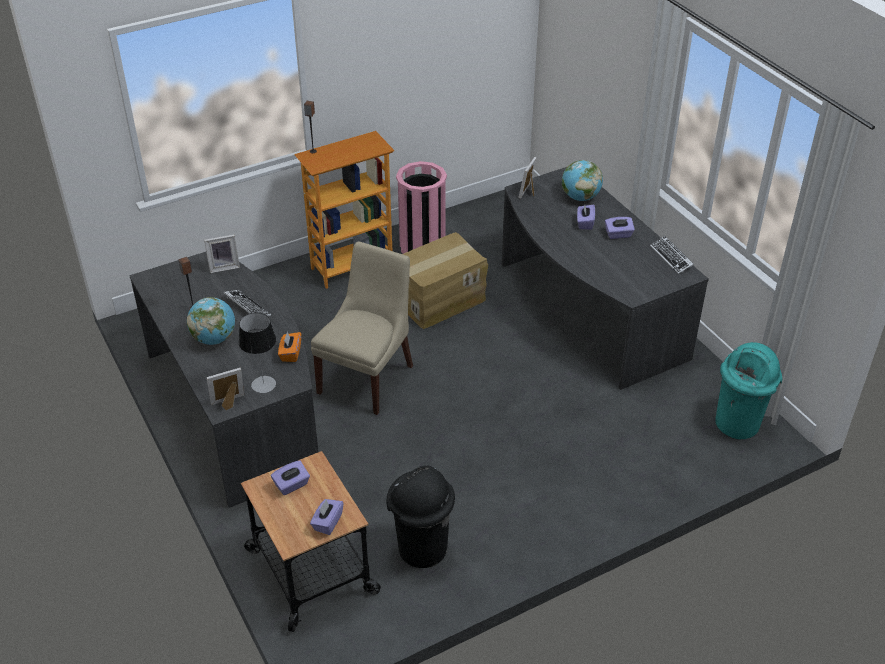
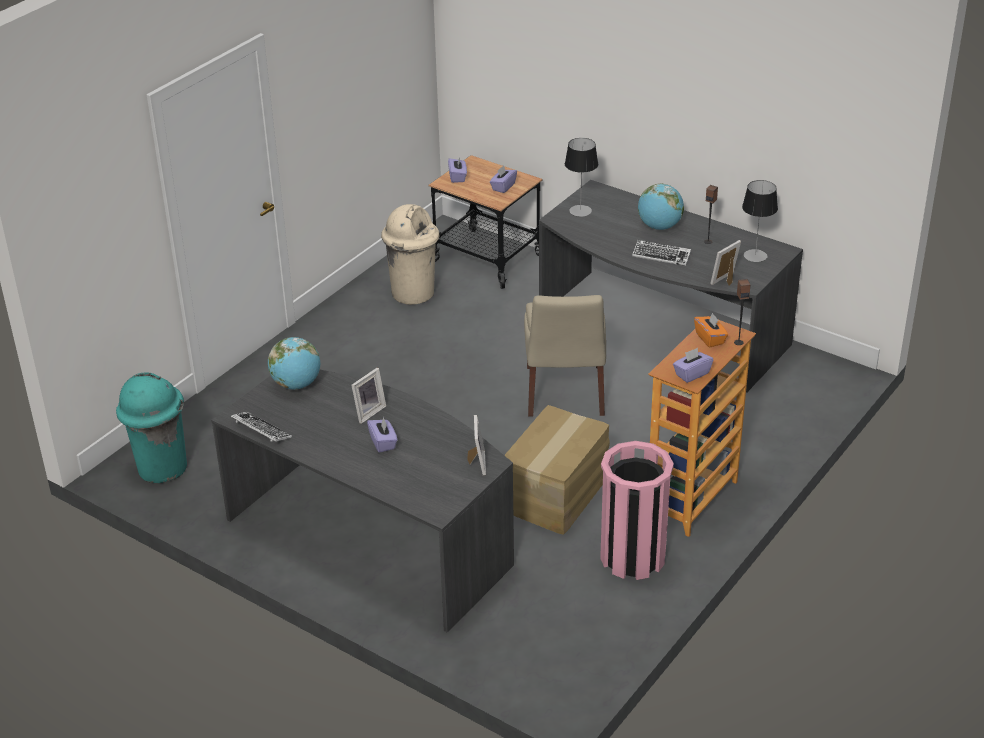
camera: 155 degrees right, 5 degrees down
picture frame [207,368,244,410] -> picture frame moved to [351,368,386,424]
orange tissue box [278,332,301,362] -> orange tissue box moved to [694,312,728,348]
black trash can [386,465,455,568] -> beige trash can [381,204,439,305]
globe [562,160,603,201] -> globe moved to [268,337,320,390]
purple tissue box [605,217,635,239] -> purple tissue box moved to [673,348,713,383]
none -> table lamp [742,180,778,262]

